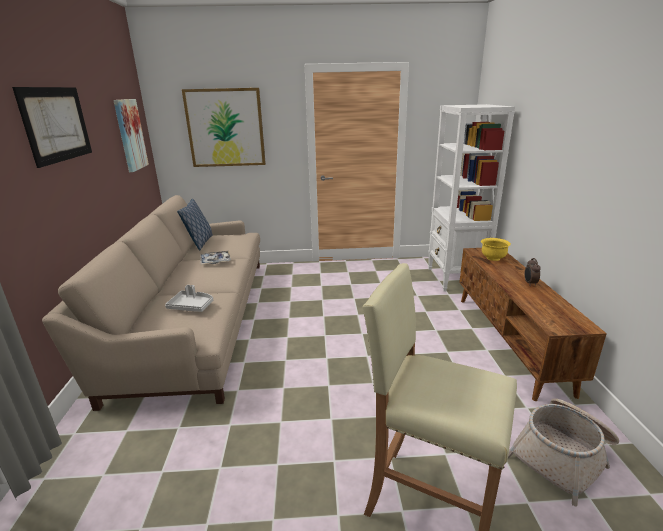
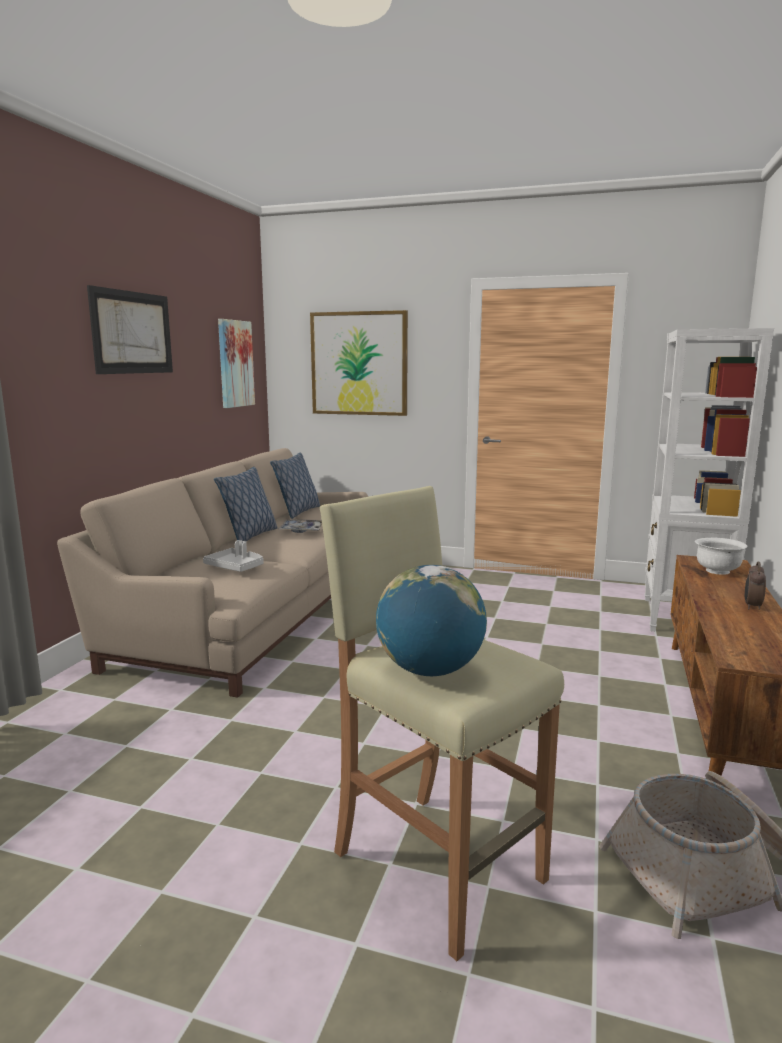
camera: 20 degrees right, 10 degrees down
yellow bowl [481,238,511,261] -> white bowl [695,537,747,575]
none -> pillow [214,467,277,543]
none -> globe [376,565,487,676]

